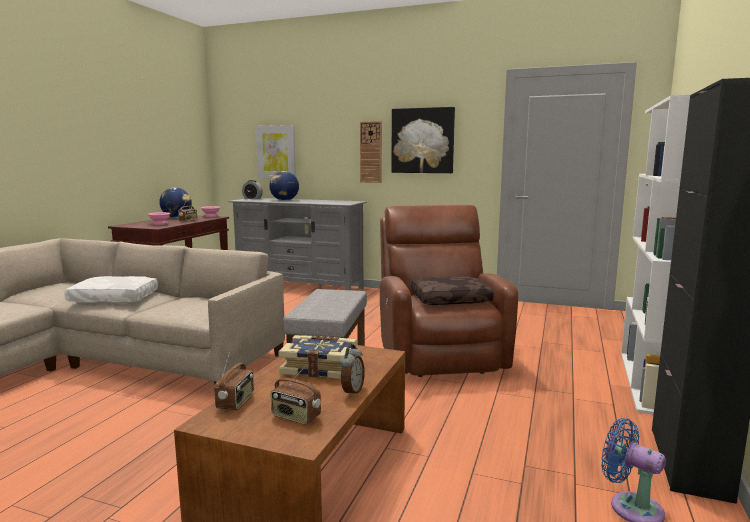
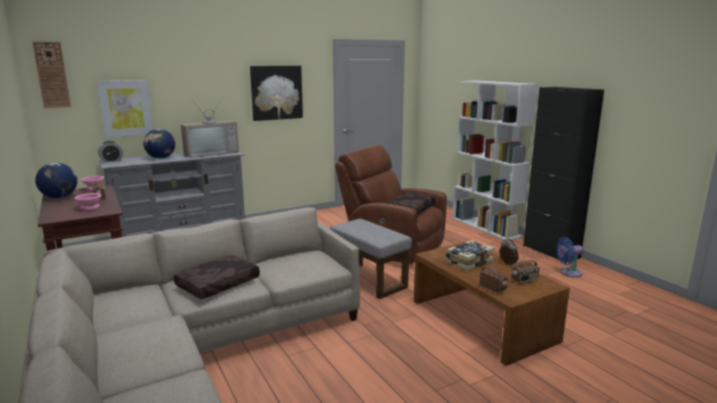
camera: 50 degrees left, 5 degrees up
white pillow [64,276,158,303] -> brown pillow [173,255,260,299]
wall clock [360,121,382,183] -> wall clock moved to [32,41,71,108]
none -> television [181,96,239,158]

